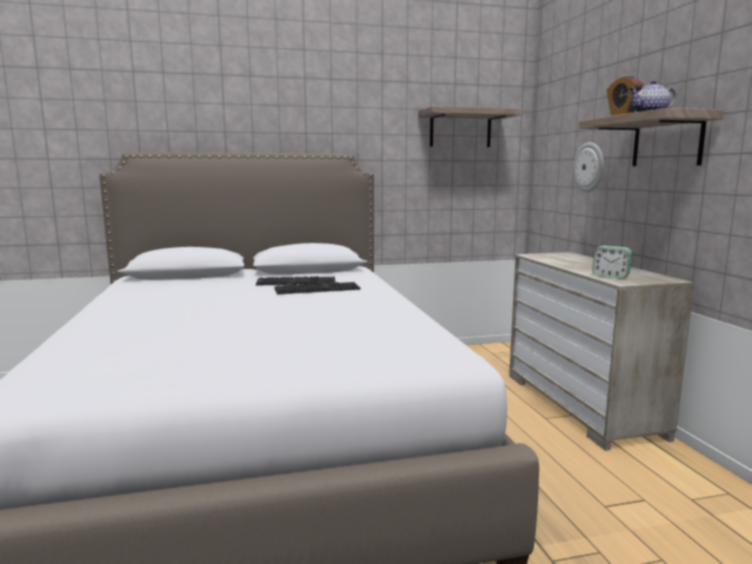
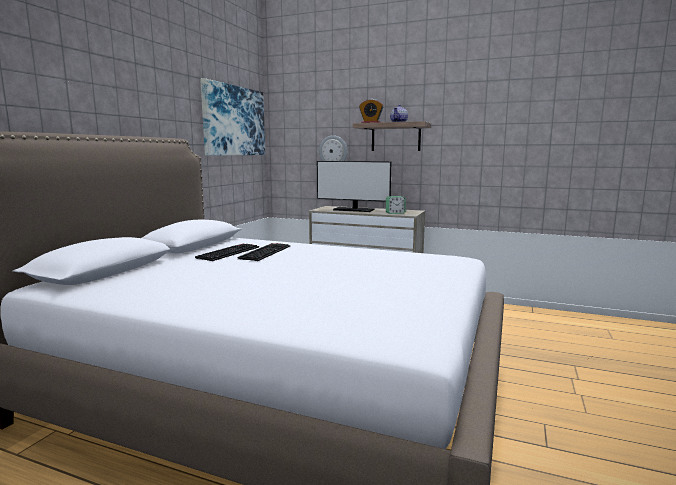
camera: 55 degrees left, 0 degrees up
shelf [418,106,522,147] -> picture [200,78,265,156]
none -> monitor [317,161,391,212]

